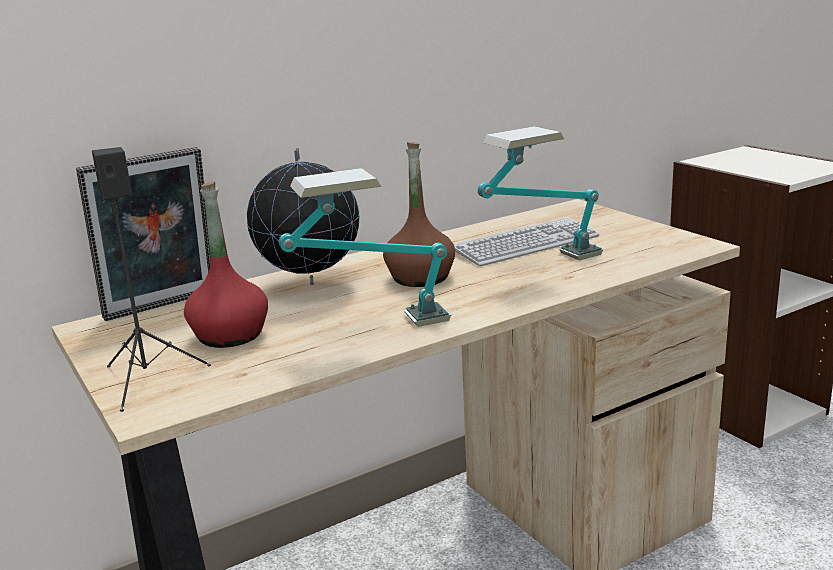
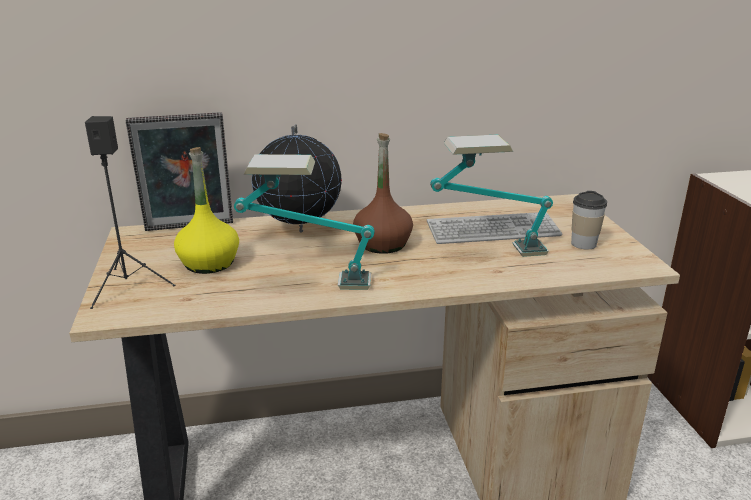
camera: 20 degrees right, 5 degrees up
red bottle [184,182,268,348] -> yellow bottle [174,147,239,274]
none -> cup [571,191,607,249]

